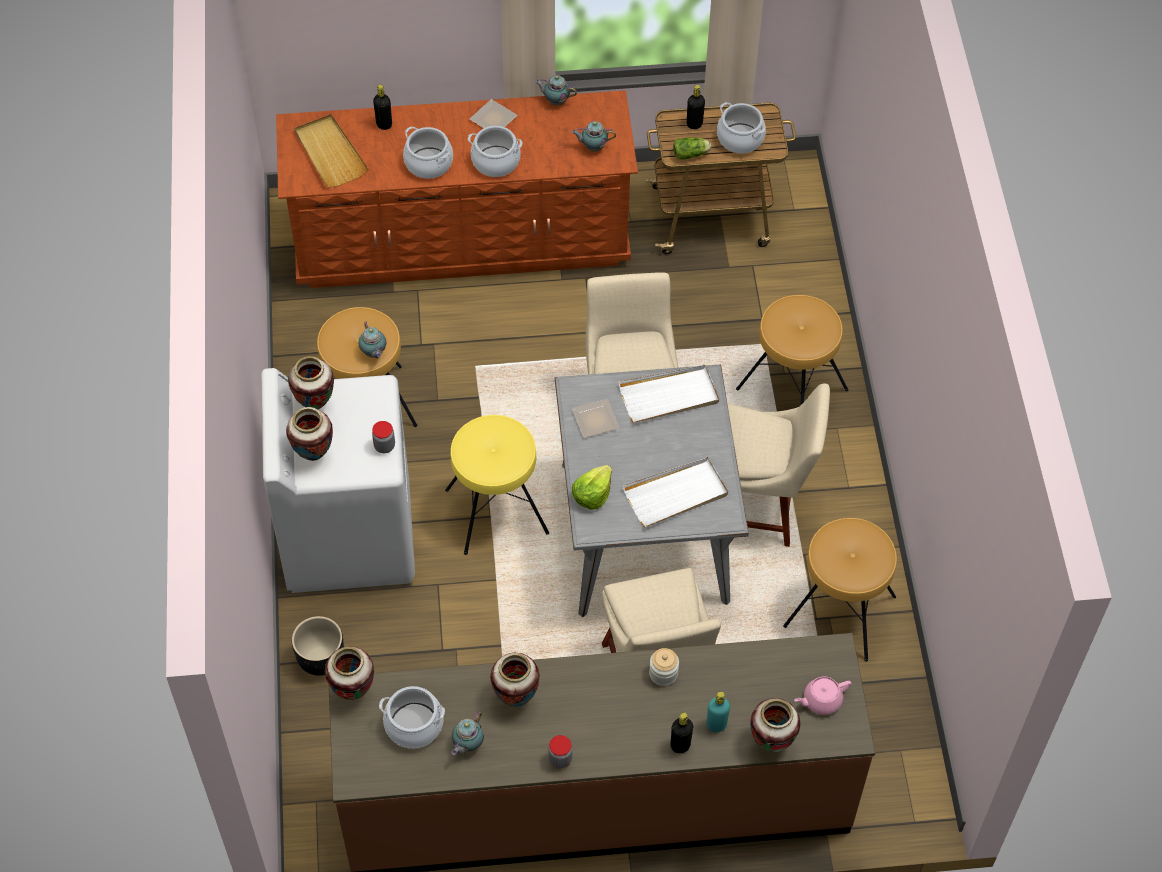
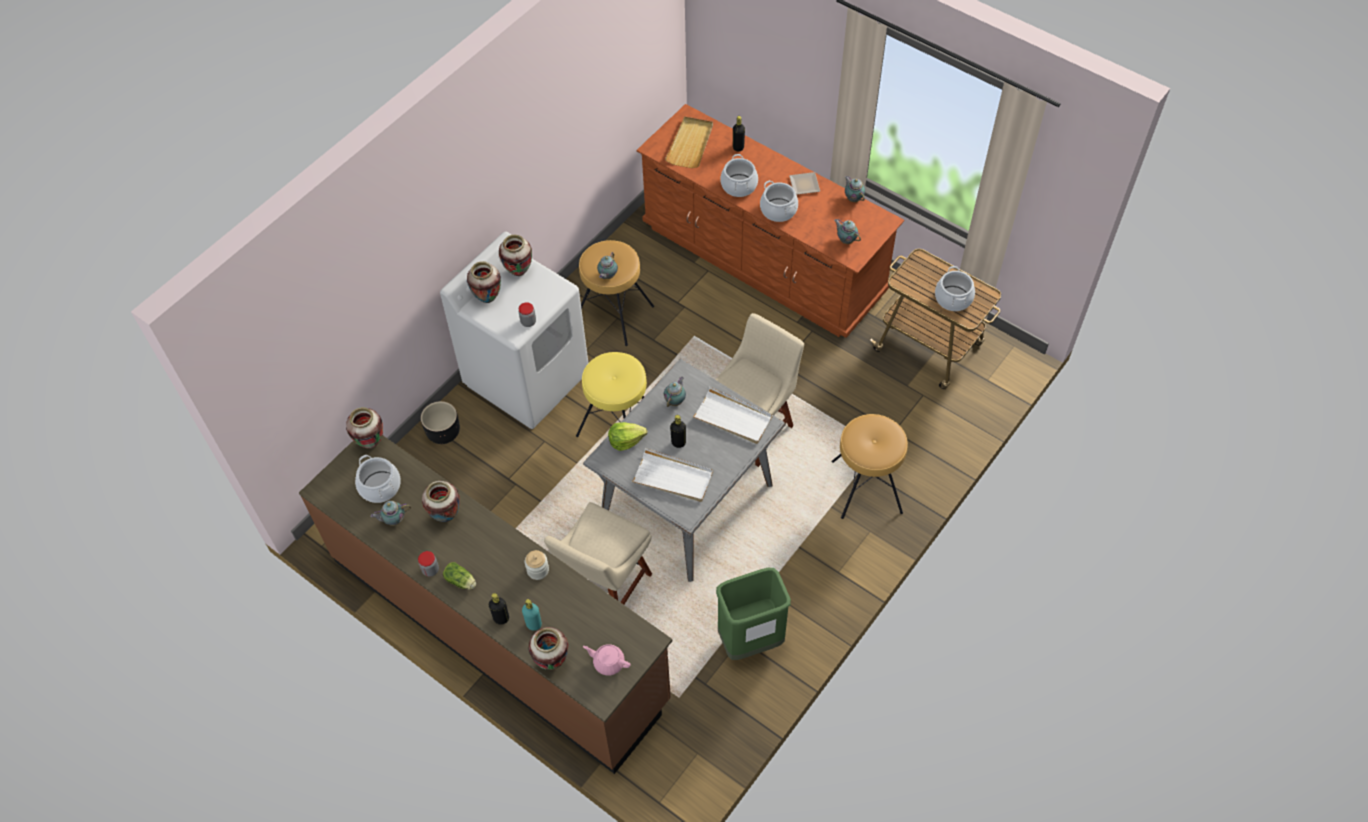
camera: 45 degrees right, 0 degrees up
plate [572,399,620,438] -> teapot [664,376,686,407]
lettuce [673,137,711,160] -> lettuce moved to [443,562,476,590]
black bottle [687,85,705,129] -> black bottle moved to [670,415,686,448]
beige chair [728,383,830,547] -> none
brown stool [783,518,897,661] -> green trash can [716,568,791,660]

